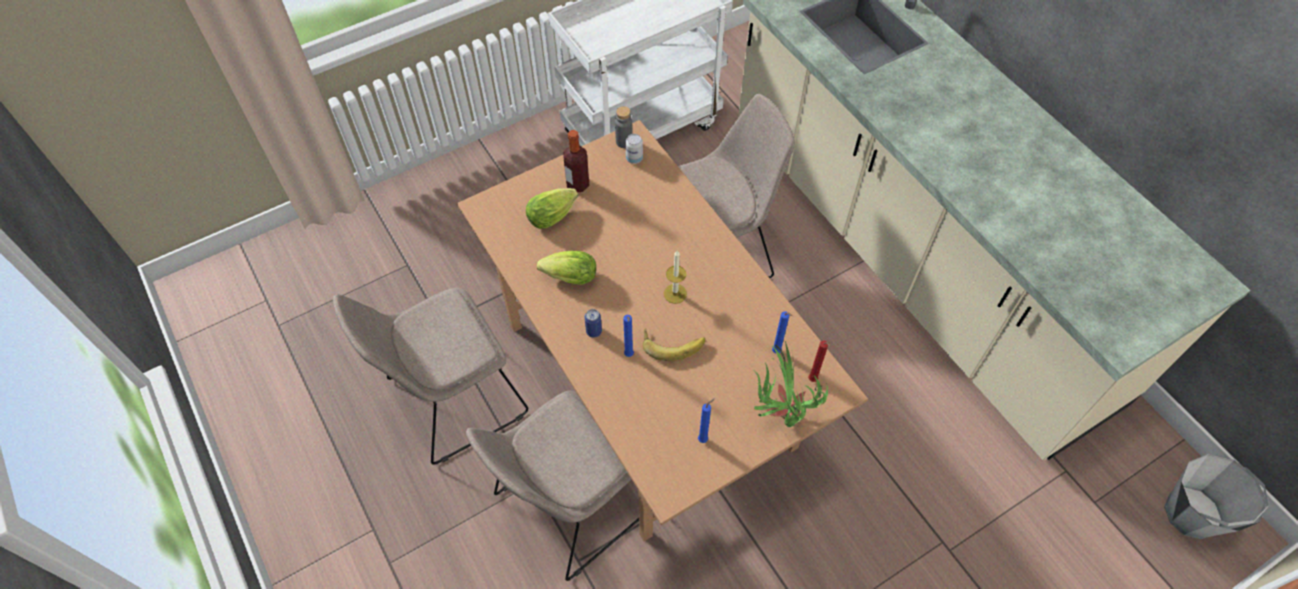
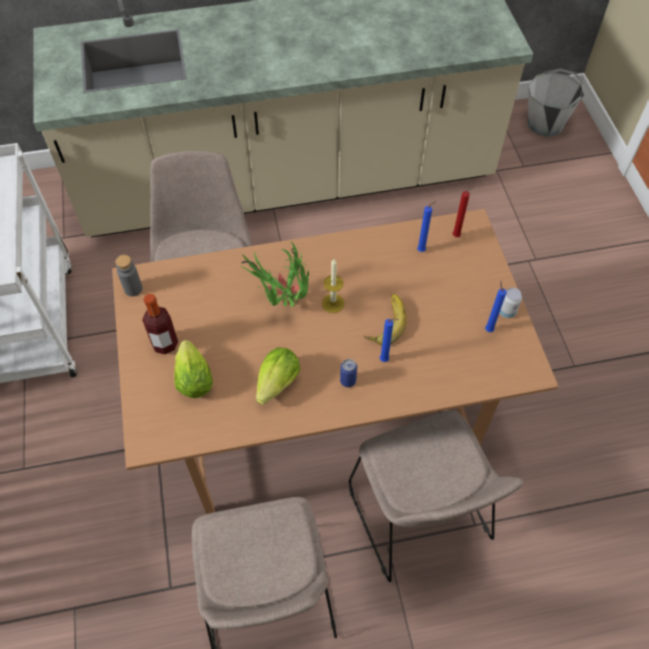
camera: 70 degrees left, 0 degrees up
can [625,134,643,164] -> can moved to [499,288,522,318]
potted plant [753,341,828,427] -> potted plant moved to [241,241,309,307]

